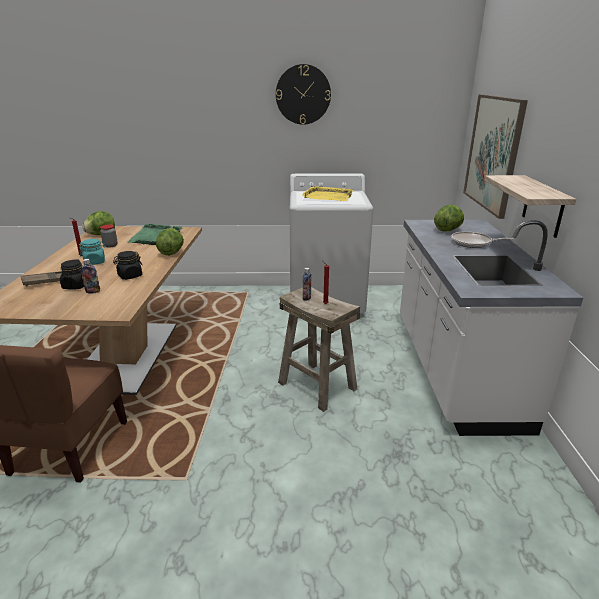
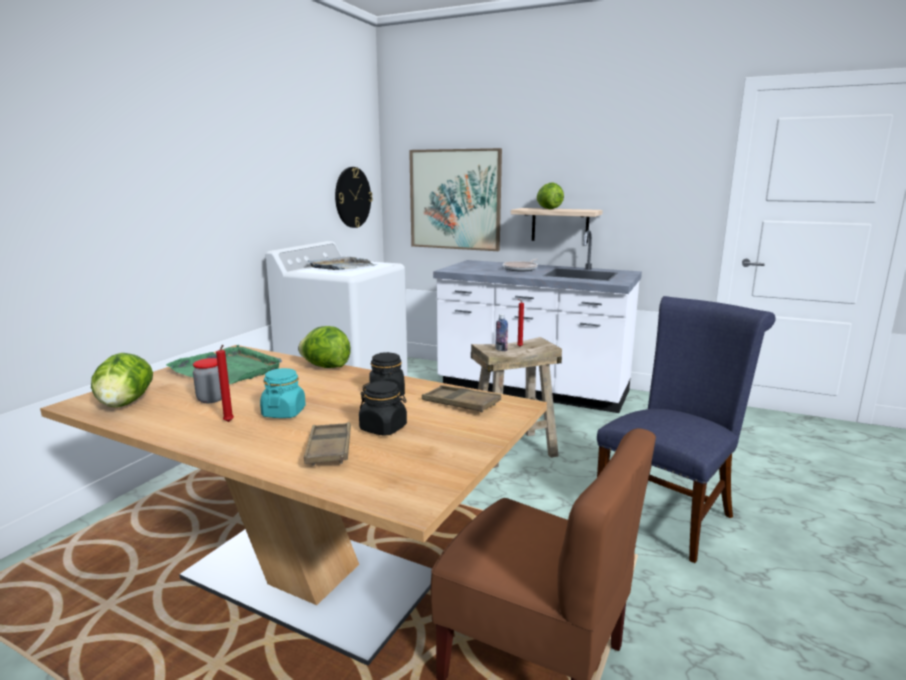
camera: 65 degrees left, 10 degrees down
bottle [81,259,100,294] -> none
wall clock [276,64,331,125] -> wall clock moved to [335,167,373,228]
yellow tray [302,186,353,201] -> grey tray [308,257,377,270]
lettuce [434,205,464,231] -> lettuce moved to [536,182,564,209]
none -> brown tray [422,385,501,412]
none -> blue chair [597,296,776,563]

